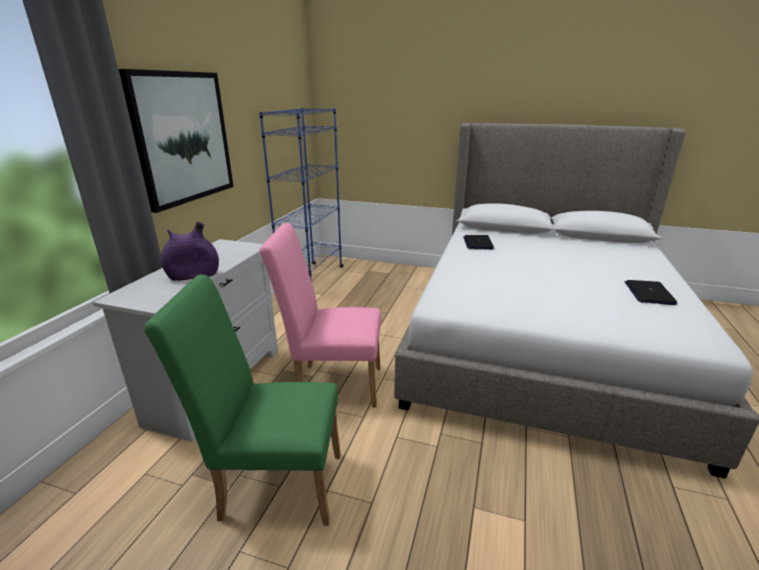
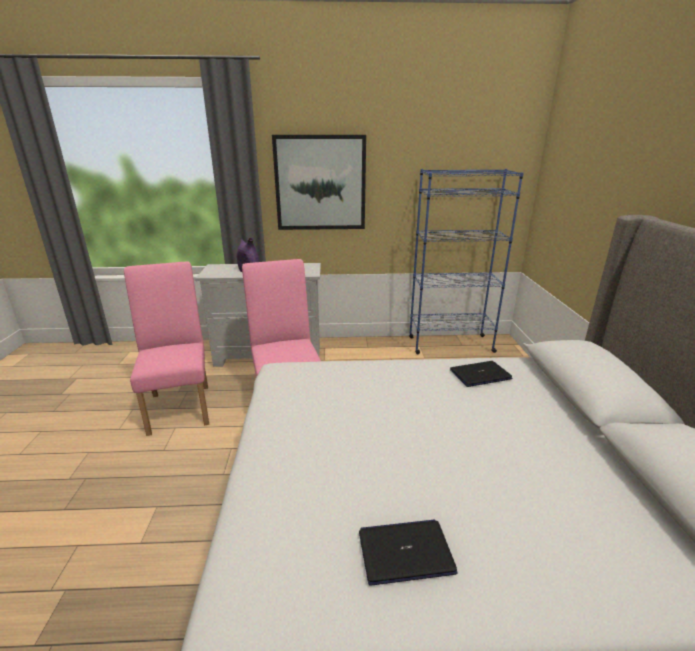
camera: 70 degrees right, 0 degrees up
green chair [144,275,341,526] -> pink chair [124,261,209,436]

